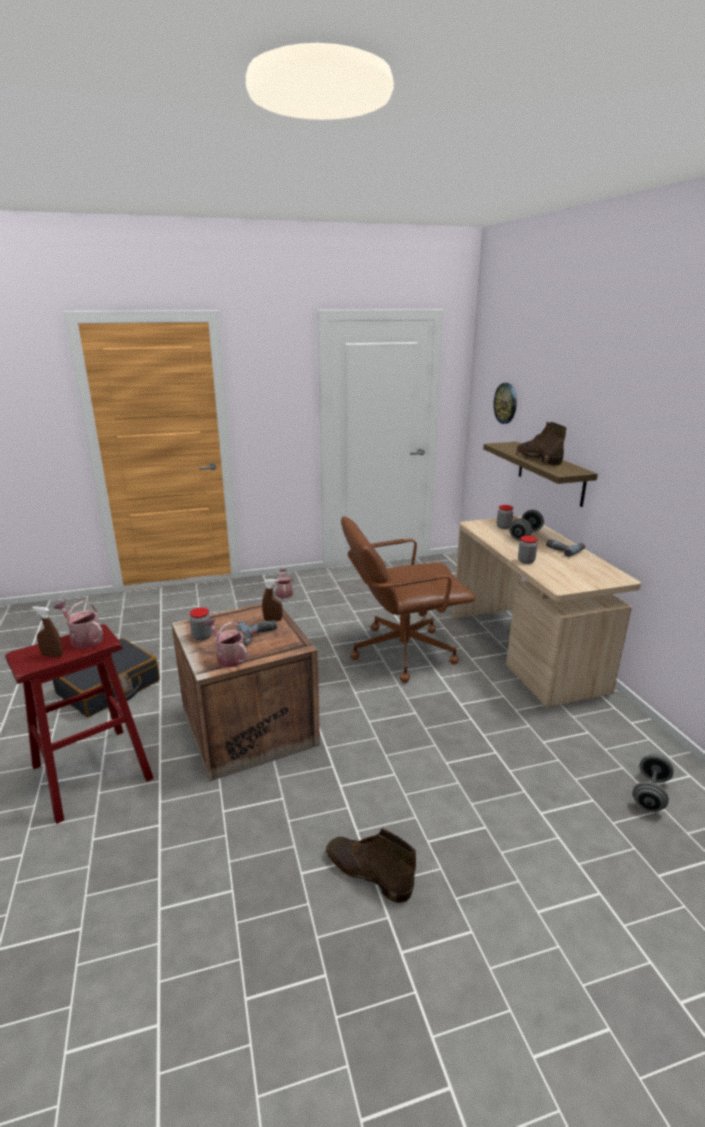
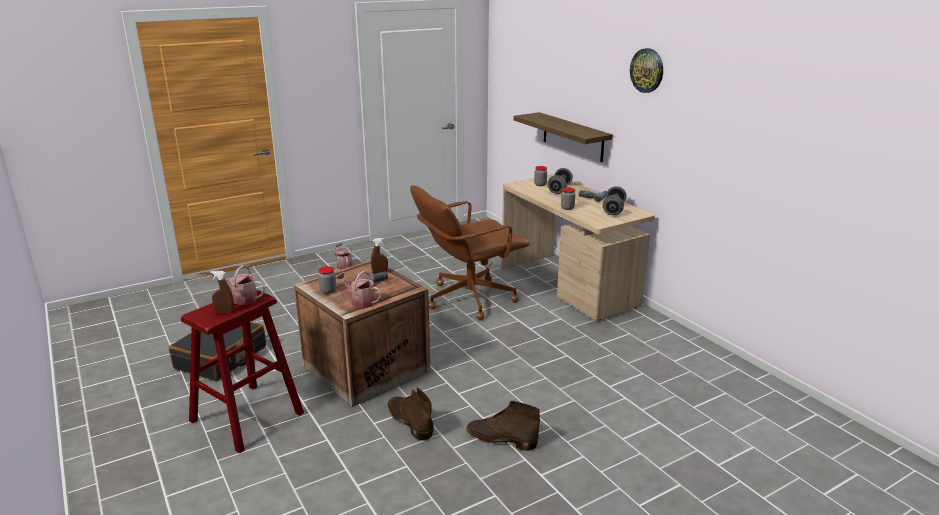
camera: 15 degrees left, 0 degrees up
wall clock [493,383,517,424] -> wall clock moved to [630,48,663,93]
brown boot [517,422,567,465] -> brown boot moved to [388,388,434,441]
grey dumbbell [633,753,674,813] -> grey dumbbell moved to [603,186,626,215]

